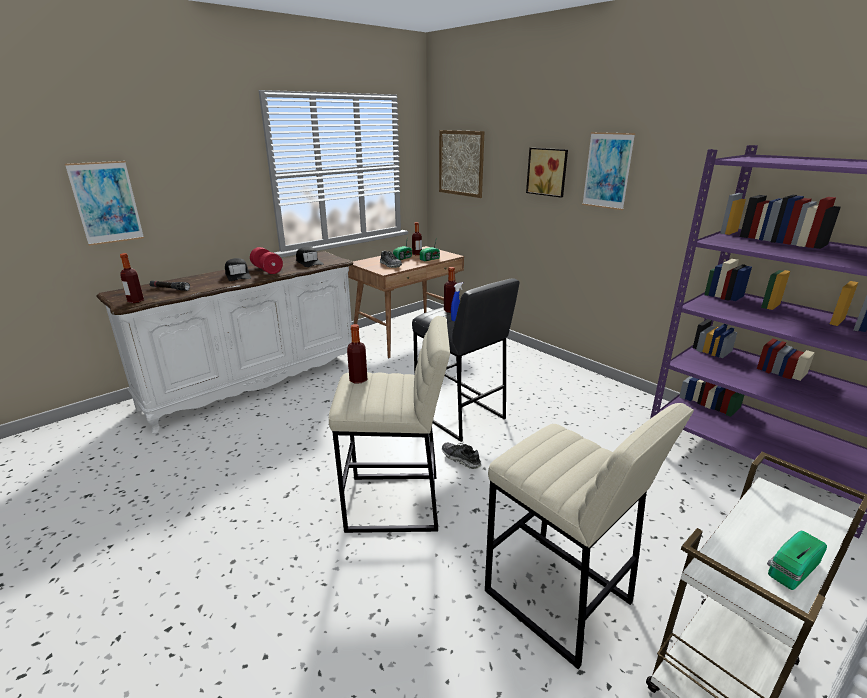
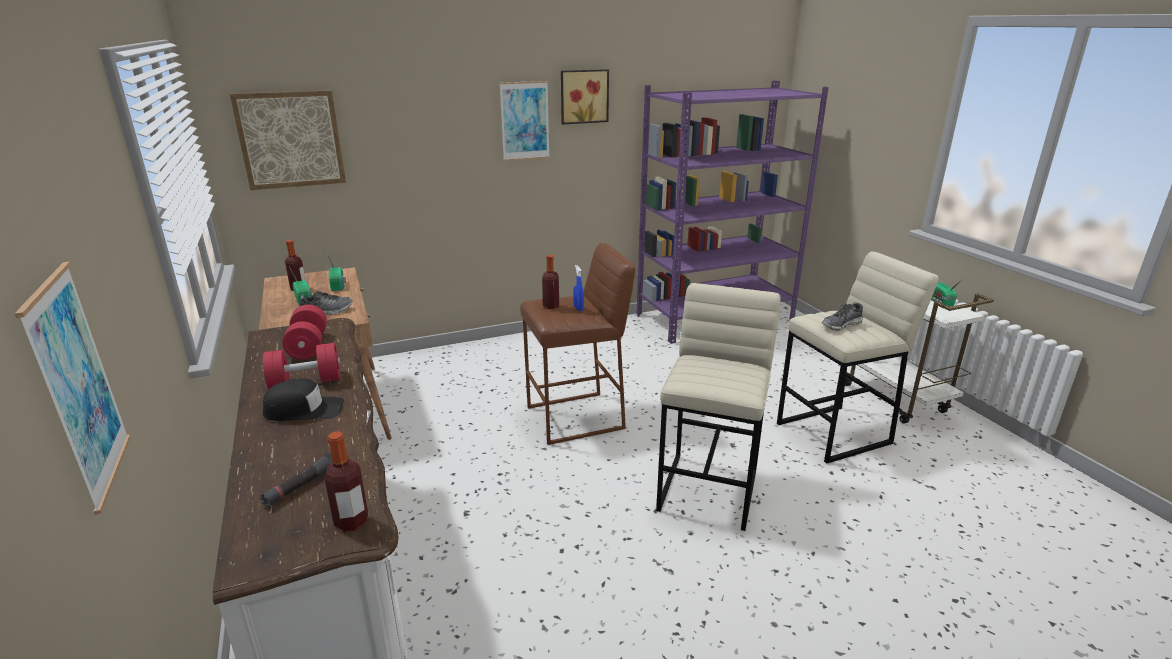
camera: 70 degrees left, 0 degrees up
black cap [296,247,323,267] -> red dumbbell [282,305,327,360]
bottle [347,324,367,384] -> none
grey stool [412,278,520,442] -> brown stool [520,243,635,445]
shoe [442,442,481,469] -> shoe moved to [822,302,863,331]
picture [526,148,568,198] -> picture moved to [561,69,609,124]

